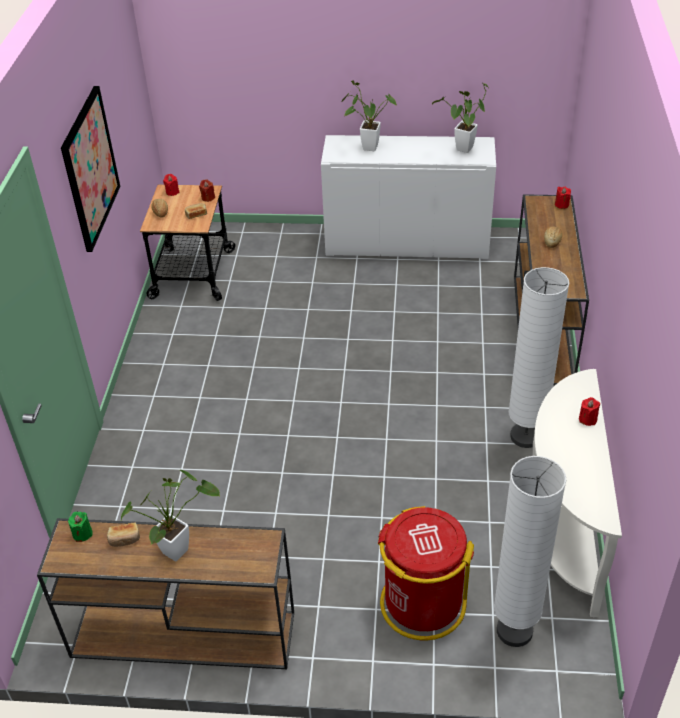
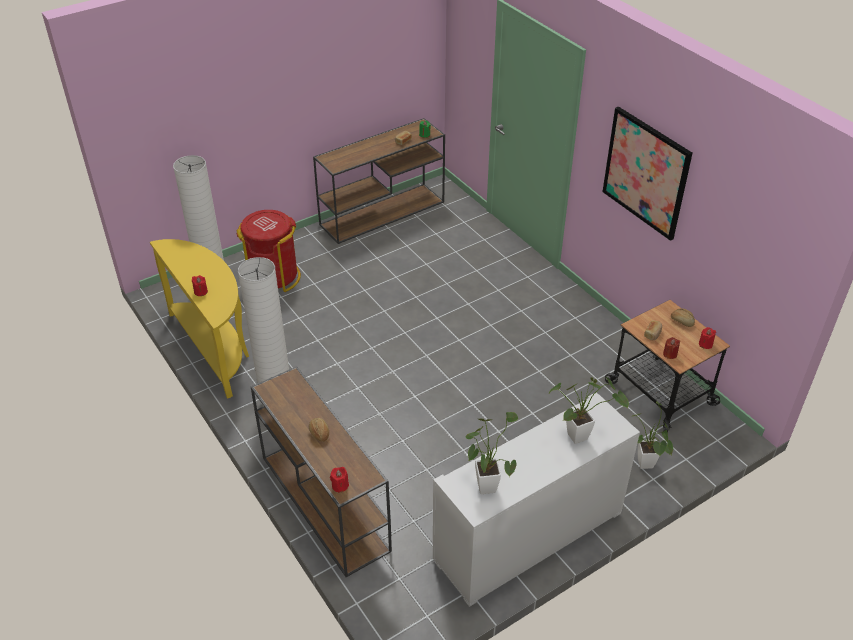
camera: 140 degrees right, 0 degrees up
potted plant [120,470,220,561] -> potted plant moved to [631,402,673,469]
white console table [533,369,622,618] -> yellow console table [150,239,249,399]

